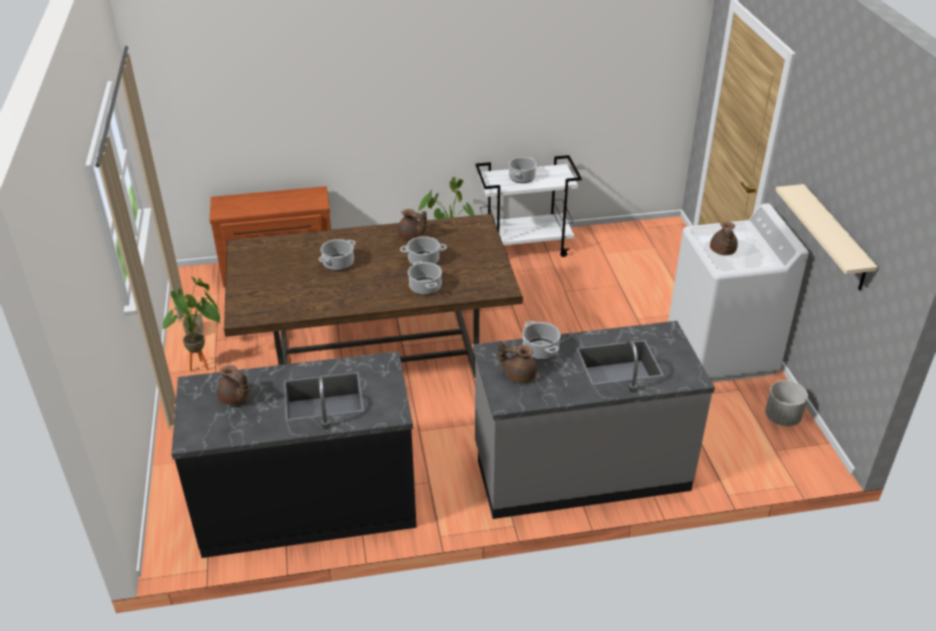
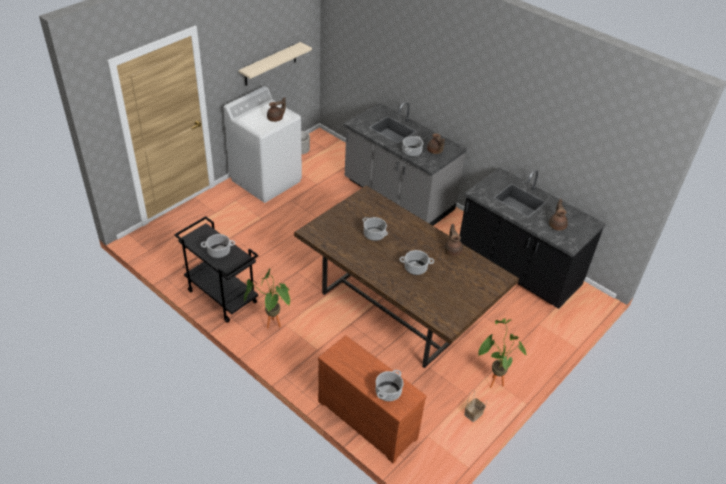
camera: 130 degrees left, 5 degrees up
brown teapot [398,209,427,240] -> brown teapot moved to [444,224,463,256]
cooking pot [408,261,442,295] -> cooking pot moved to [376,370,404,401]
white cart [475,155,582,257] -> black cart [174,216,258,323]

